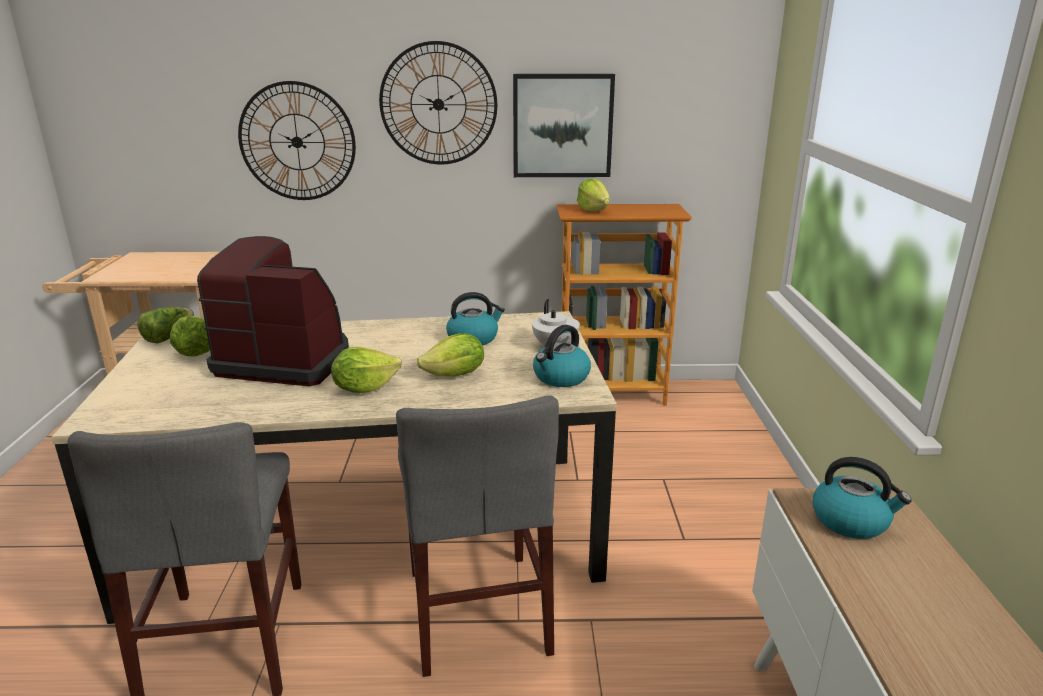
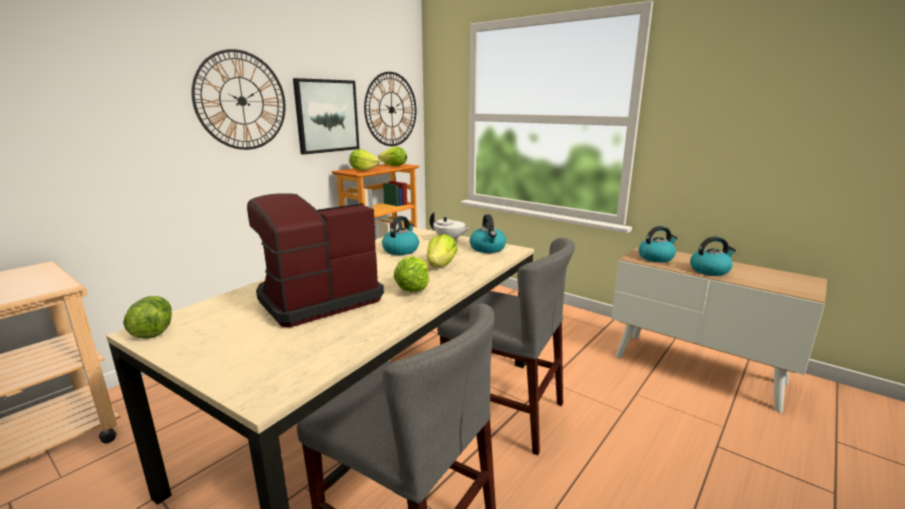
camera: 50 degrees left, 5 degrees down
lettuce [170,316,210,356] -> lettuce moved to [378,147,407,166]
wall clock [238,81,356,200] -> wall clock moved to [364,72,416,146]
none -> kettle [690,236,736,276]

